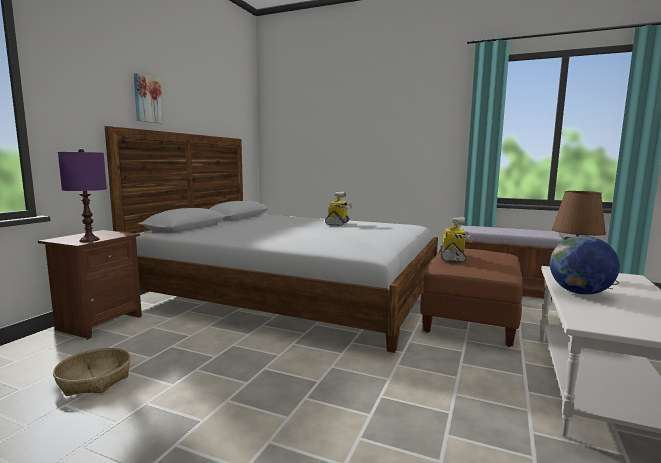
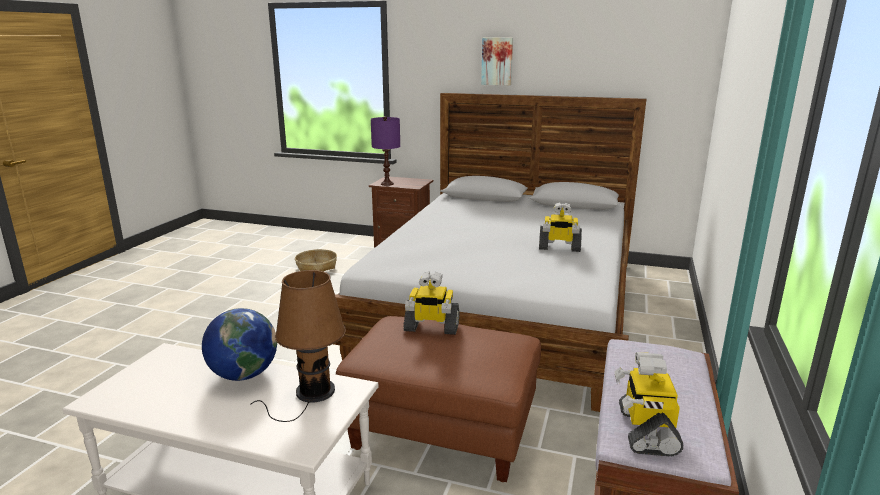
camera: 85 degrees right, 10 degrees up
none -> toy robot [614,352,683,456]

